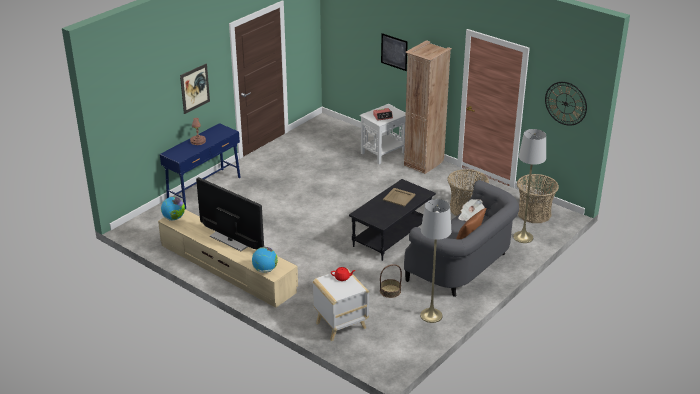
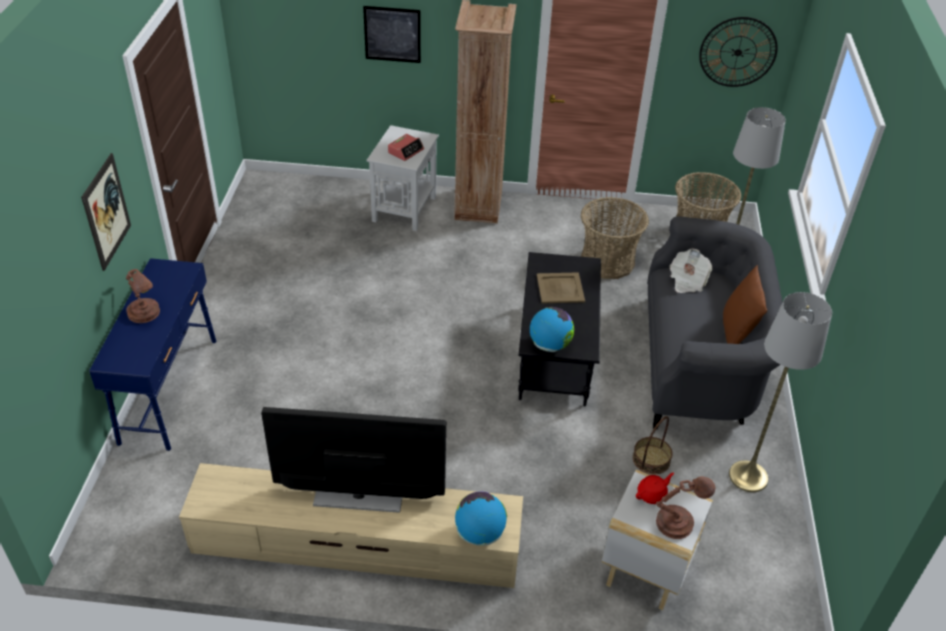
camera: 35 degrees left, 10 degrees up
globe [161,197,185,221] -> globe moved to [530,307,574,352]
none -> brown table lamp [656,476,715,539]

